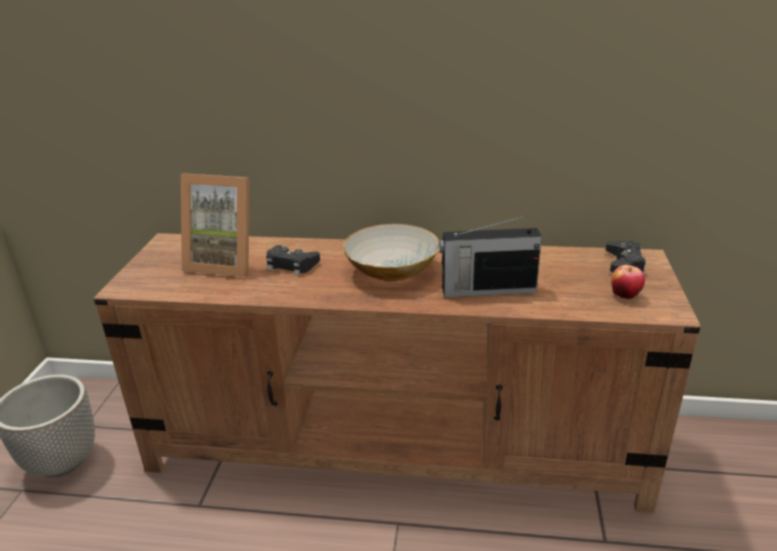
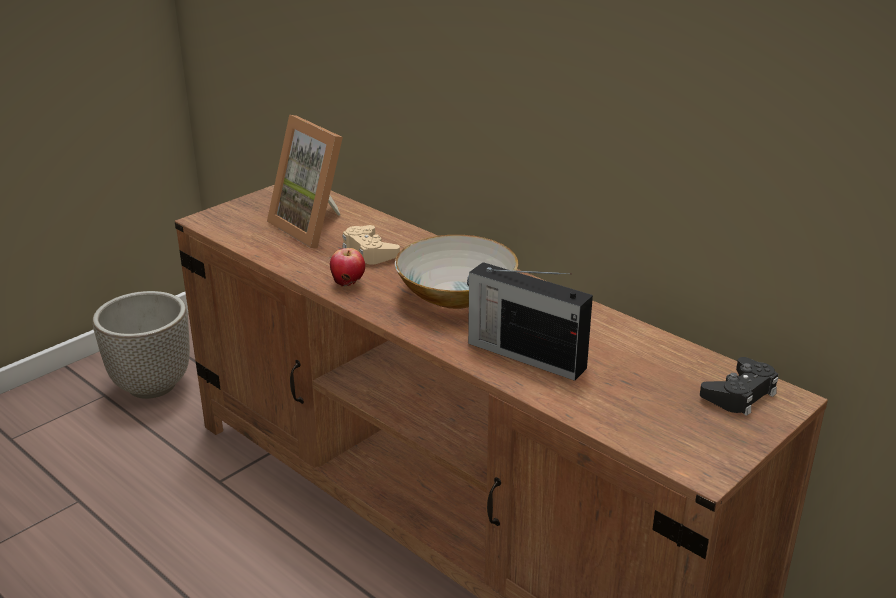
camera: 35 degrees right, 0 degrees up
black game controller [266,245,320,275] -> beige game controller [342,225,400,265]
apple [611,265,645,299] -> apple moved to [330,248,365,287]

